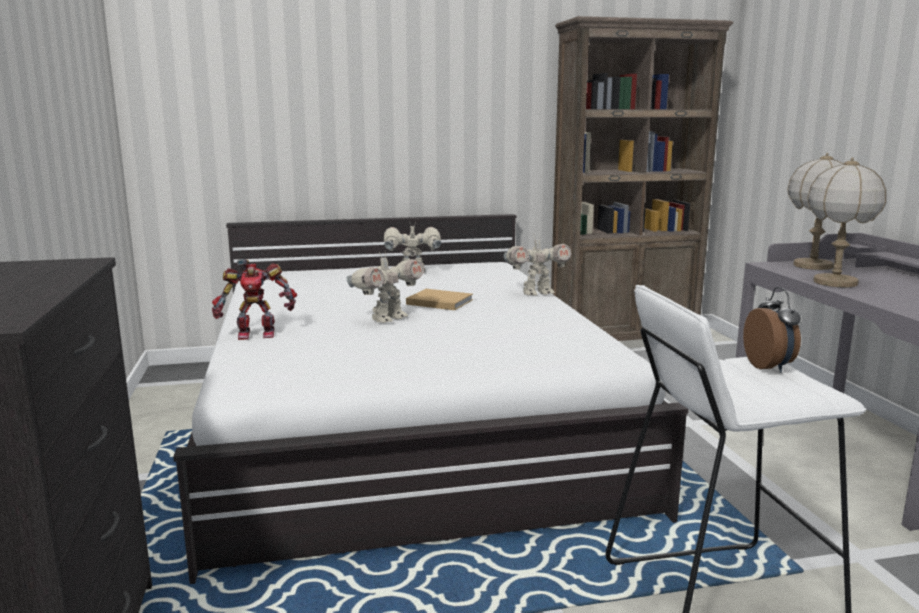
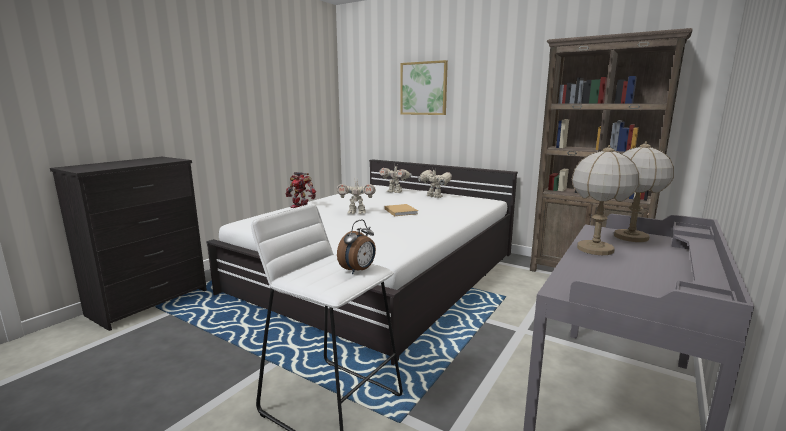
camera: 45 degrees right, 0 degrees up
toy robot [504,234,572,295] -> toy robot moved to [379,166,412,193]
none -> picture [400,60,448,115]

